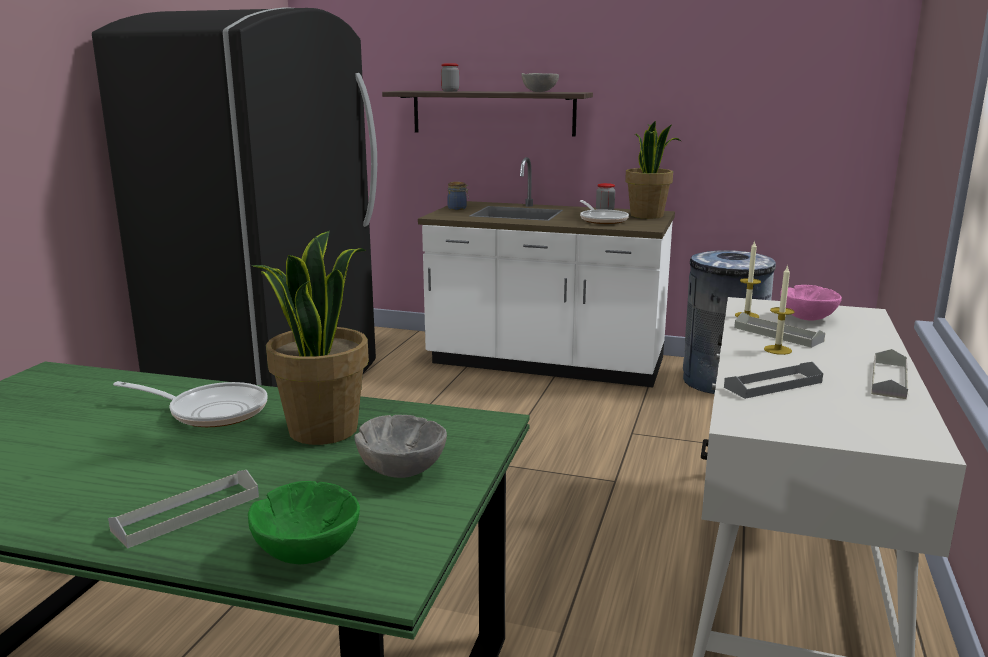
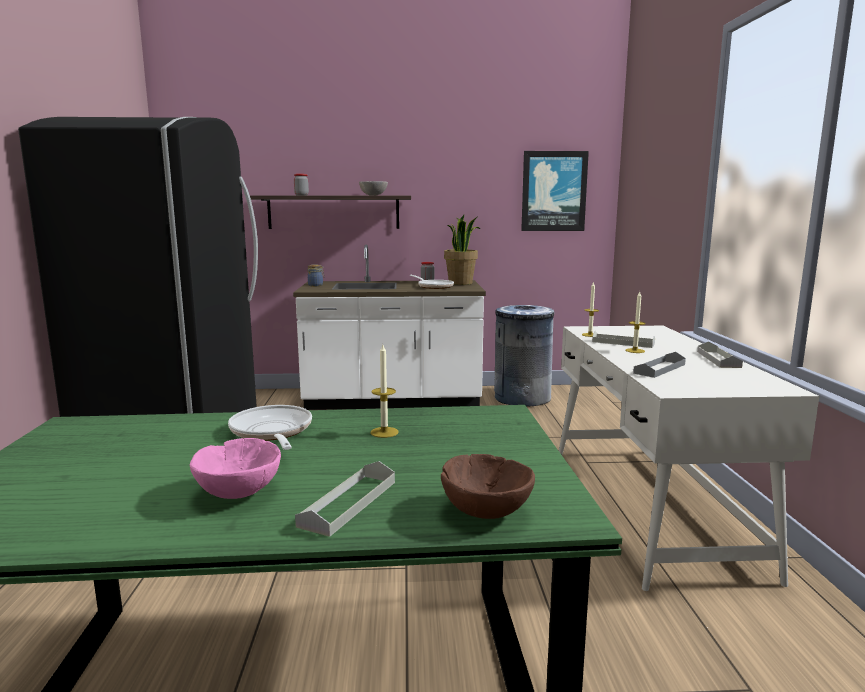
camera: 20 degrees left, 5 degrees down
frying pan [113,381,268,427] -> frying pan turned 105 degrees counterclockwise [228,405,312,450]
green bowl [248,481,360,564] -> brown bowl [441,454,535,519]
potted plant [252,231,369,445] -> candle [370,345,398,438]
grey bowl [354,415,447,478] -> none
pink bowl [780,285,842,321] -> pink bowl moved to [190,438,281,499]
none -> picture [521,151,589,231]

